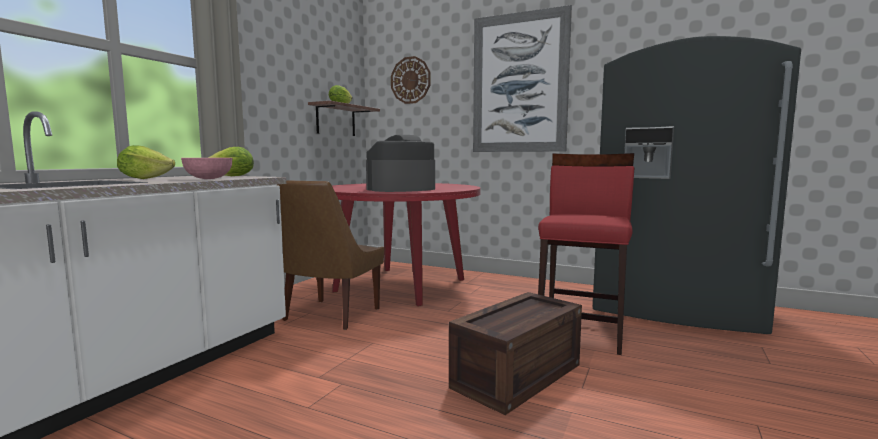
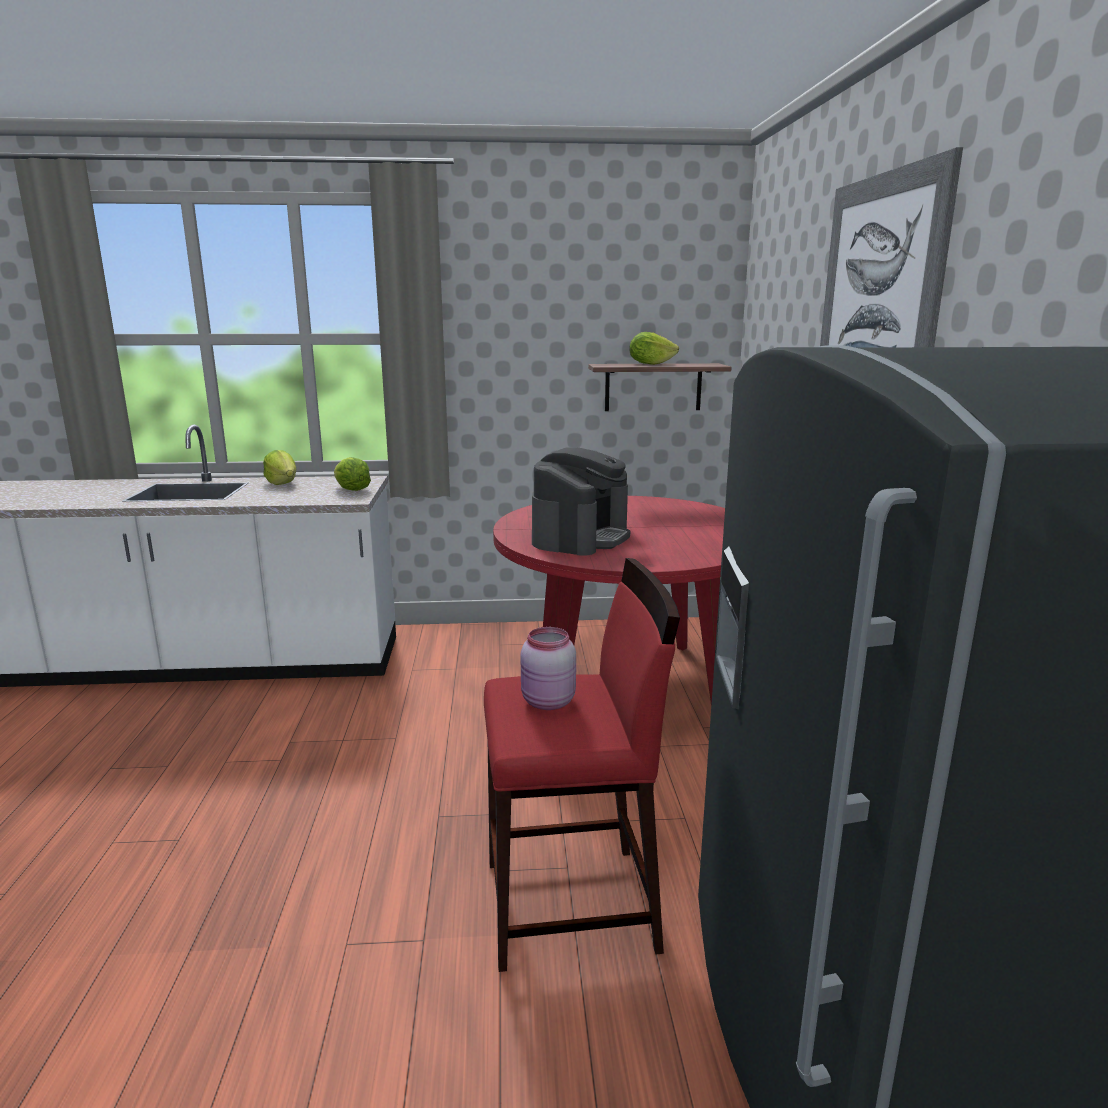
camera: 60 degrees right, 10 degrees up
pink bowl [181,158,232,179] -> none
brown chair [277,180,384,330] -> none
coffee machine [366,134,435,192] -> coffee machine turned 90 degrees clockwise [532,447,630,556]
wall clock [391,56,431,104] -> none
crate [449,292,582,415] -> none
none -> pink jar [520,627,576,710]

